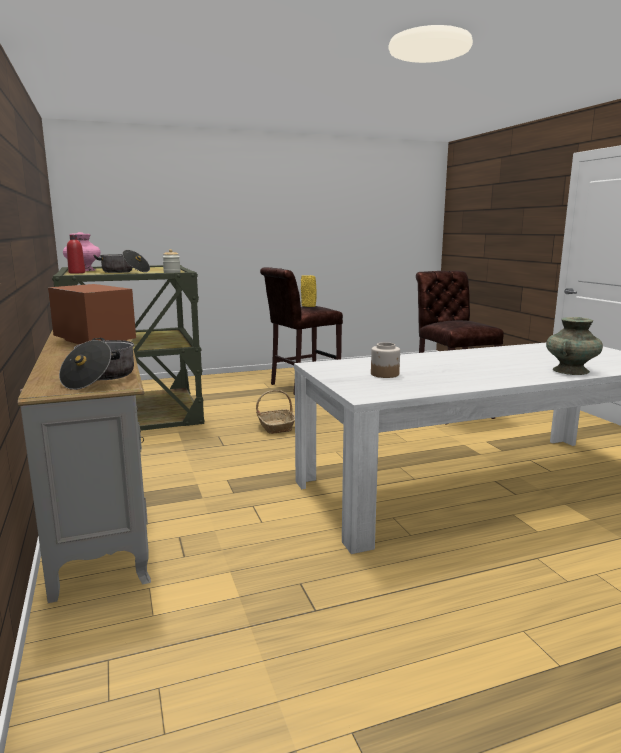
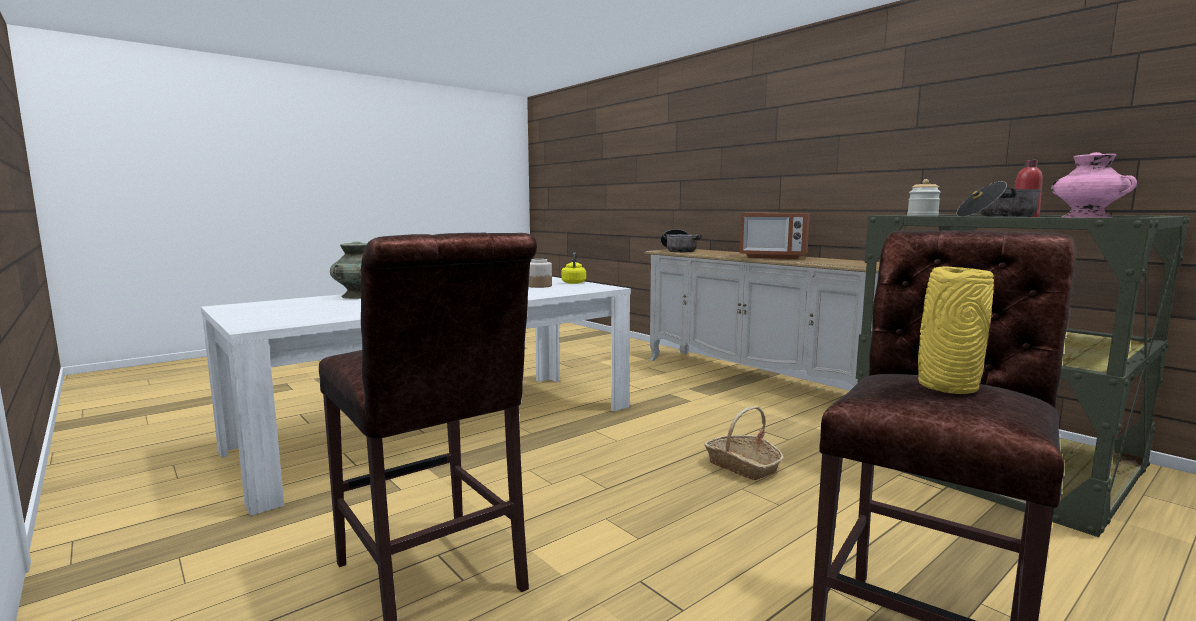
camera: 160 degrees right, 5 degrees down
none -> yellow kettle [561,252,586,284]

